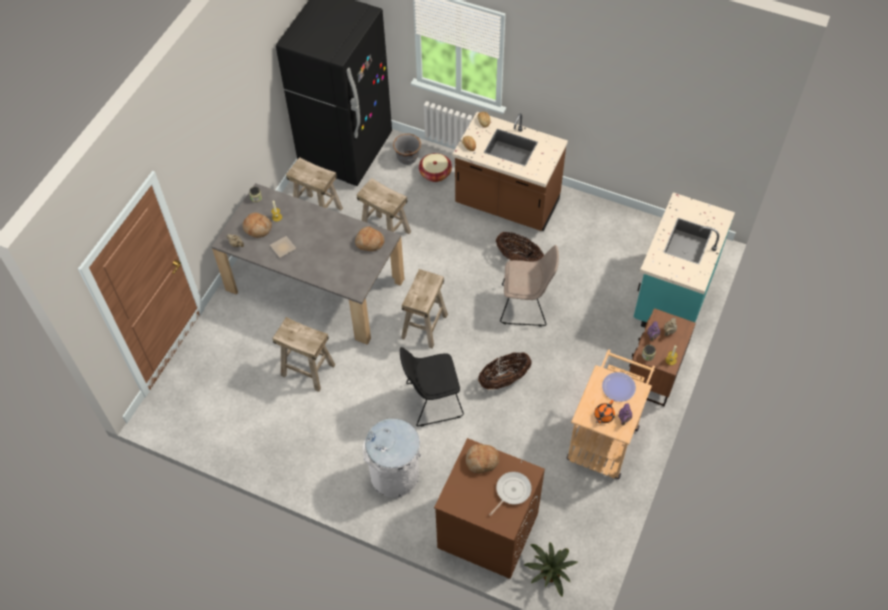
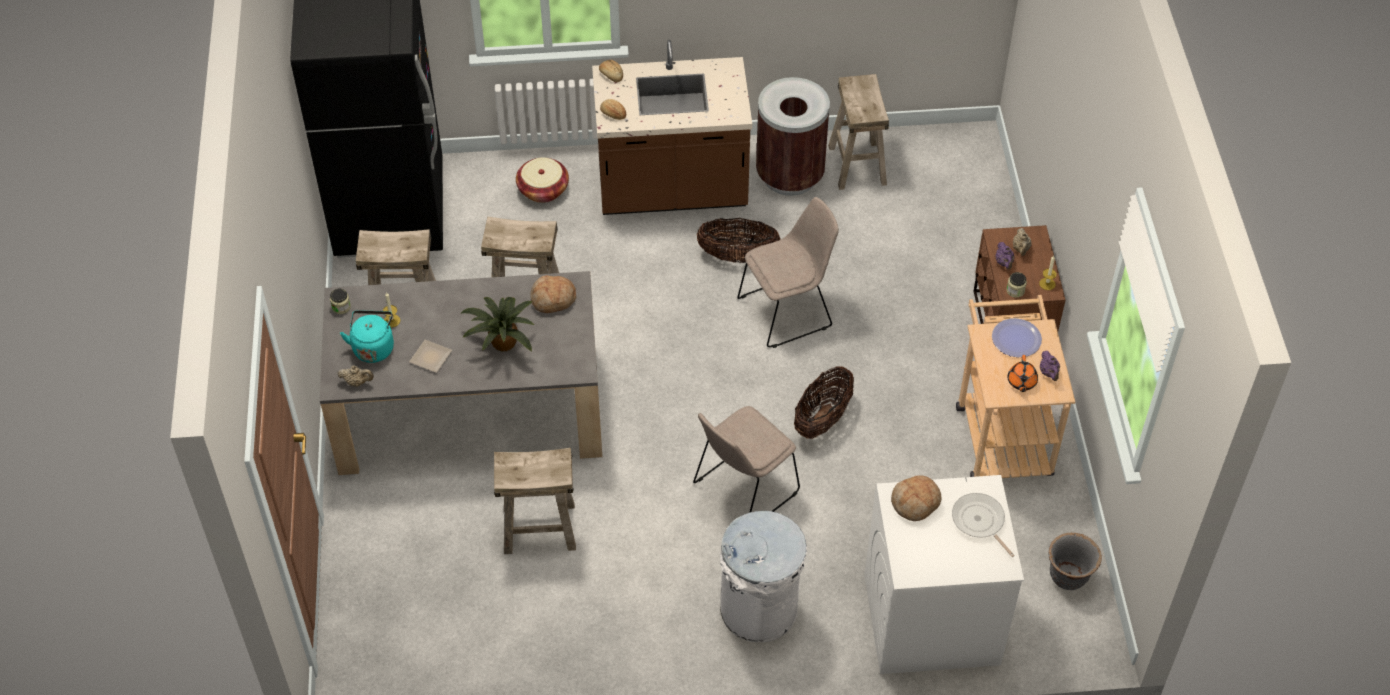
camera: 30 degrees left, 5 degrees down
bread [242,213,272,238] -> turquoise kettle [340,310,394,363]
grey planter [393,134,421,165] -> grey planter moved to [1049,533,1102,590]
black chair [400,347,464,427] -> beige chair [693,406,800,513]
beige stool [401,269,448,349] -> beige stool moved to [828,74,889,190]
brown washing machine [434,438,545,579] -> white washing machine [864,475,1024,674]
frying pan [489,472,532,516] -> frying pan turned 45 degrees counterclockwise [952,493,1015,557]
potted plant [524,542,577,597] -> potted plant moved to [460,297,534,351]
turquoise counter [633,193,735,328] -> none
none -> brown trash can [756,77,830,196]

